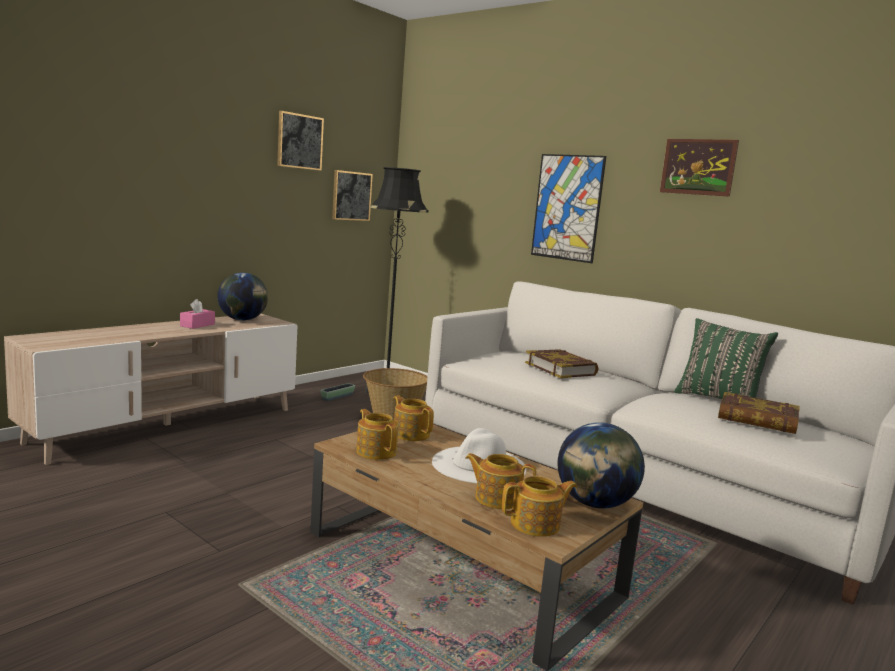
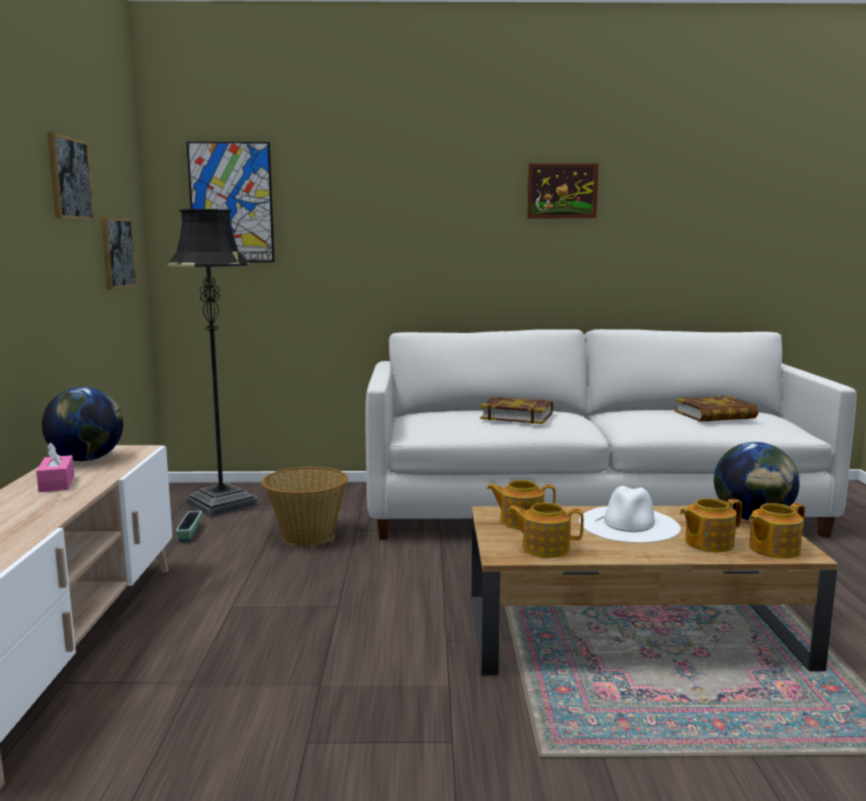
camera: 40 degrees left, 0 degrees up
teapot [502,476,577,537] -> teapot turned 150 degrees counterclockwise [749,503,805,559]
picture [531,154,606,263] -> picture moved to [187,142,275,262]
green pillow [674,318,778,399] -> none

